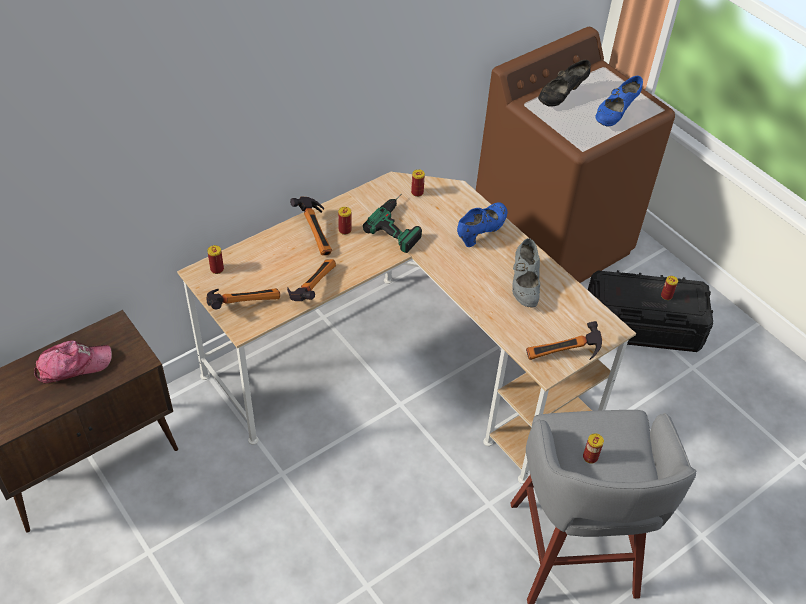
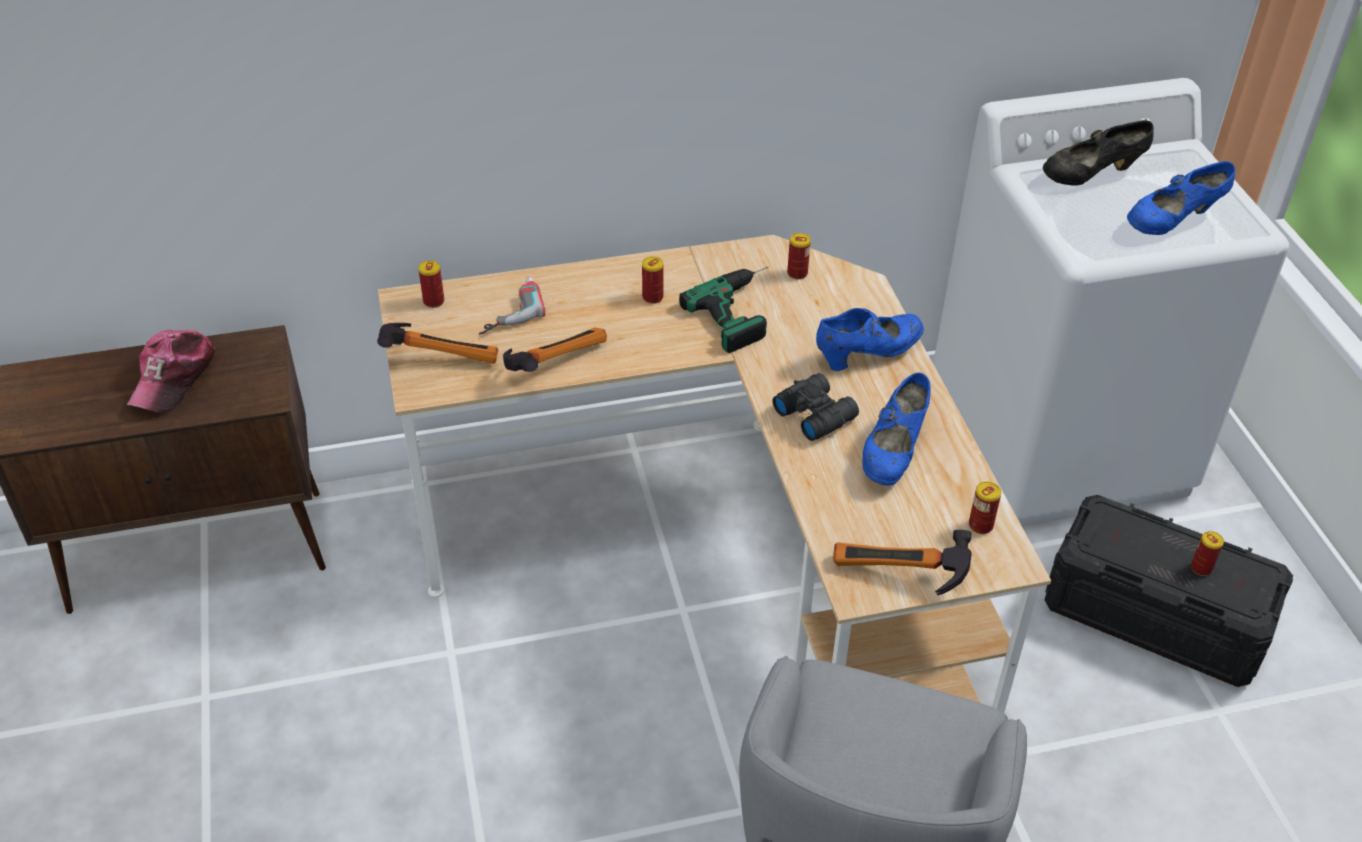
camera: 25 degrees right, 5 degrees down
cap [34,340,112,383] -> cap turned 105 degrees clockwise [127,330,215,412]
hammer [290,196,332,255] -> none
brown washing machine [476,27,675,283] -> white washing machine [933,78,1290,526]
grey shoe [512,238,540,308] -> blue shoe [862,372,931,486]
can [583,433,604,464] -> can moved to [969,482,1001,534]
none -> power drill [479,276,546,334]
none -> black binoculars [773,373,859,441]

